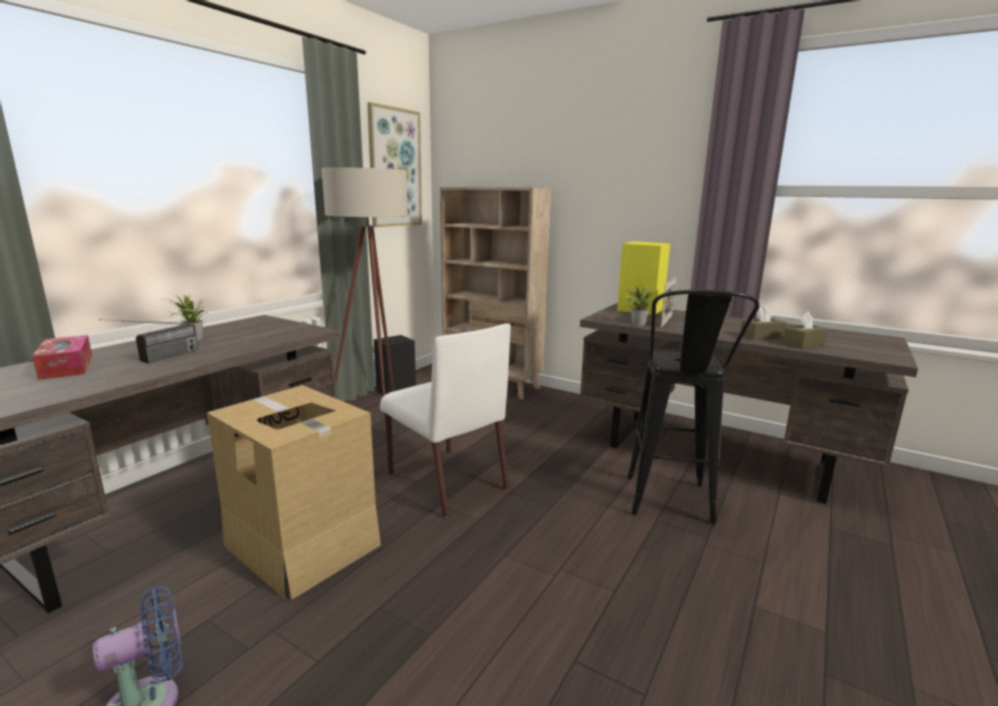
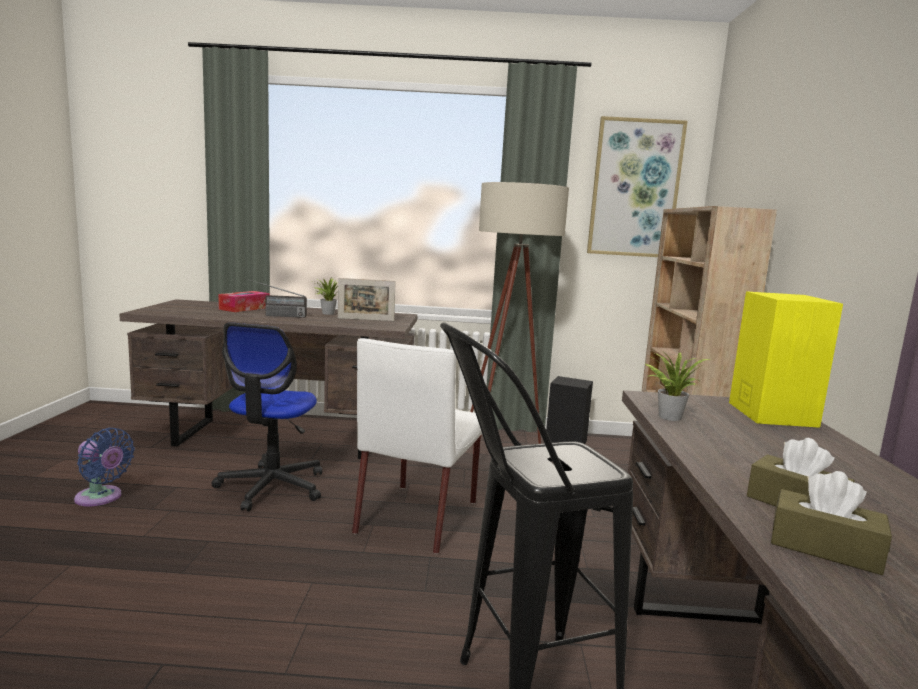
camera: 60 degrees right, 5 degrees down
cardboard box [207,385,381,600] -> office chair [211,322,322,511]
picture frame [661,277,676,328] -> picture frame moved to [338,278,396,321]

